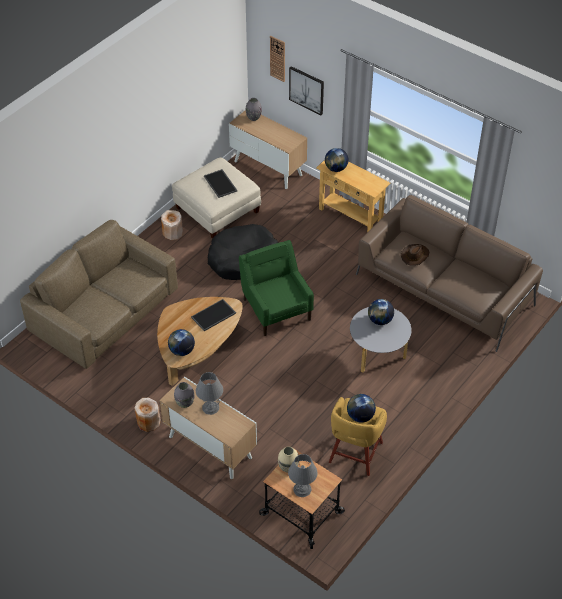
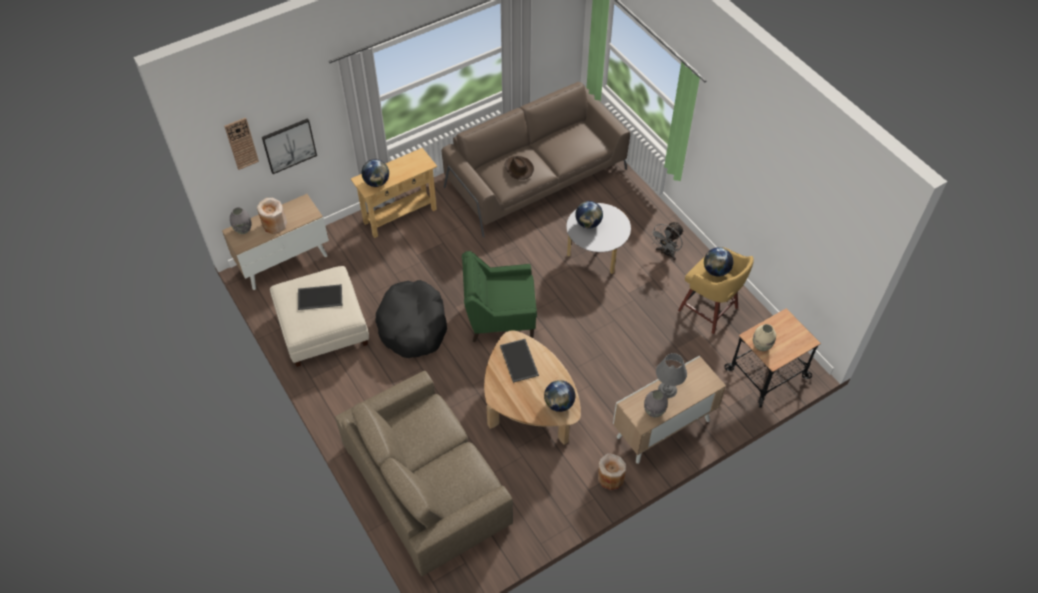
camera: 70 degrees left, 5 degrees up
beige vase [161,210,183,240] -> beige vase moved to [257,198,287,234]
grey table lamp [288,454,317,497] -> none
none -> grey fan [650,222,684,260]

